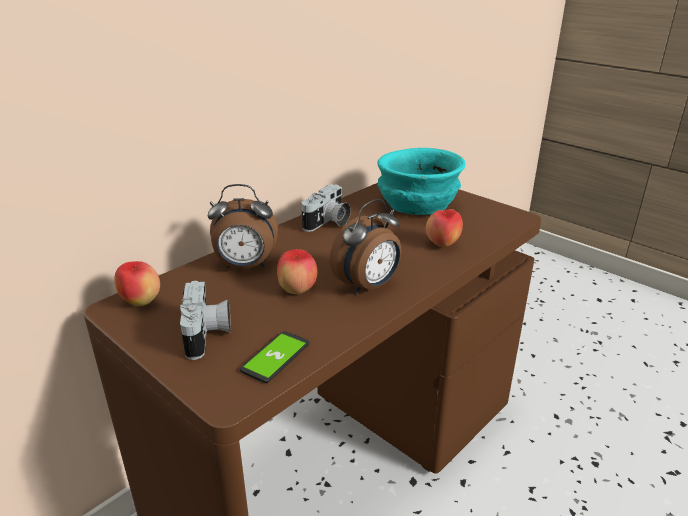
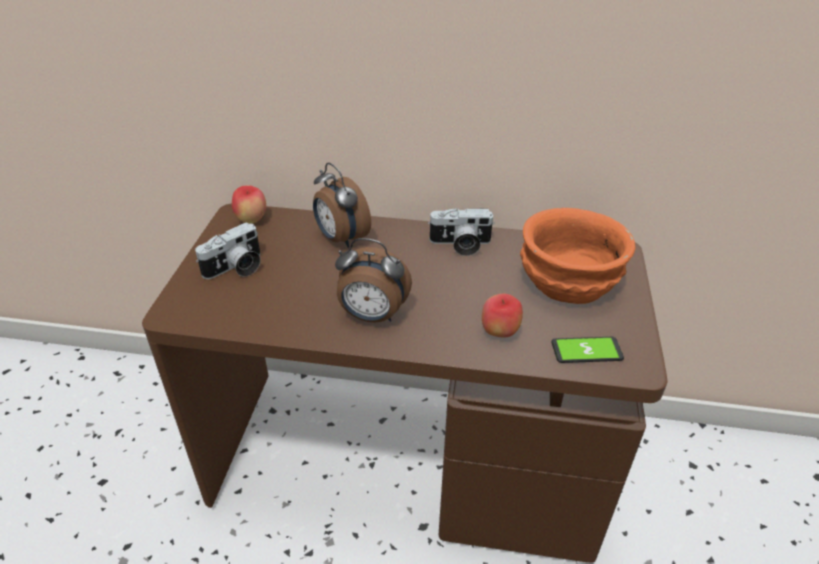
camera: 55 degrees right, 10 degrees up
phone [240,331,309,383] -> phone moved to [552,337,624,363]
apple [277,249,317,294] -> none
turquoise bowl [377,148,466,215] -> orange bowl [520,208,635,304]

